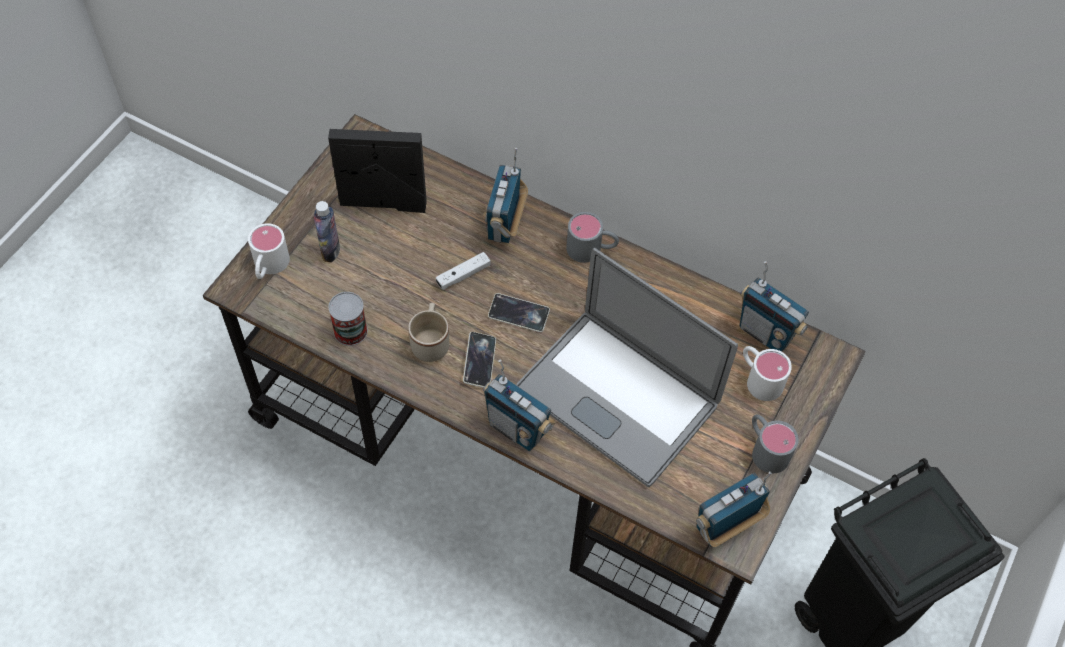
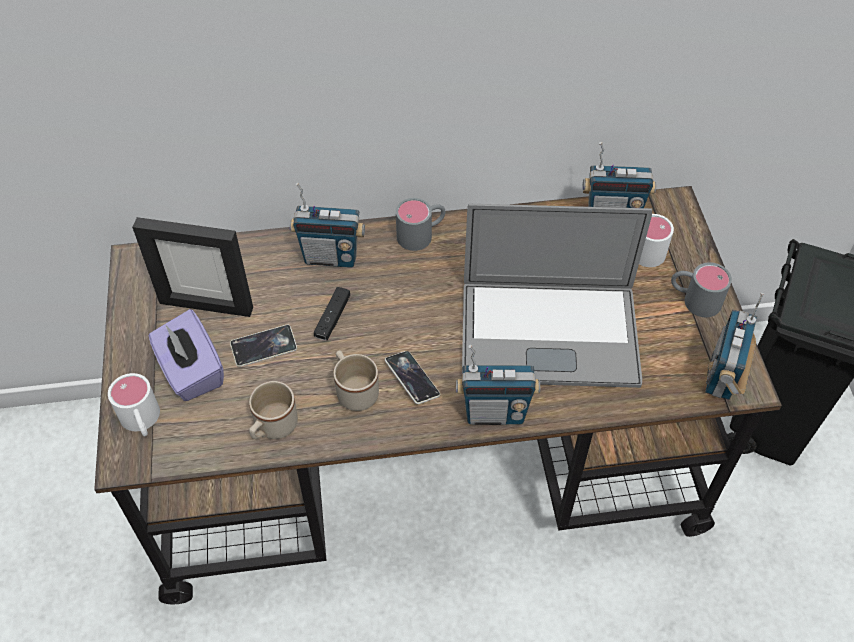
camera: 35 degrees left, 5 degrees down
bottle [314,201,340,262] -> purple tissue box [149,309,224,401]
picture frame [328,129,427,213] -> picture frame turned 135 degrees counterclockwise [132,217,253,317]
can [329,292,368,346] -> beige mug [249,381,298,439]
white game controller [436,252,491,290] -> black game controller [314,287,350,340]
radio [483,148,528,243] -> radio turned 60 degrees counterclockwise [290,183,365,268]
phone [488,293,550,332] -> phone moved to [230,324,297,367]

